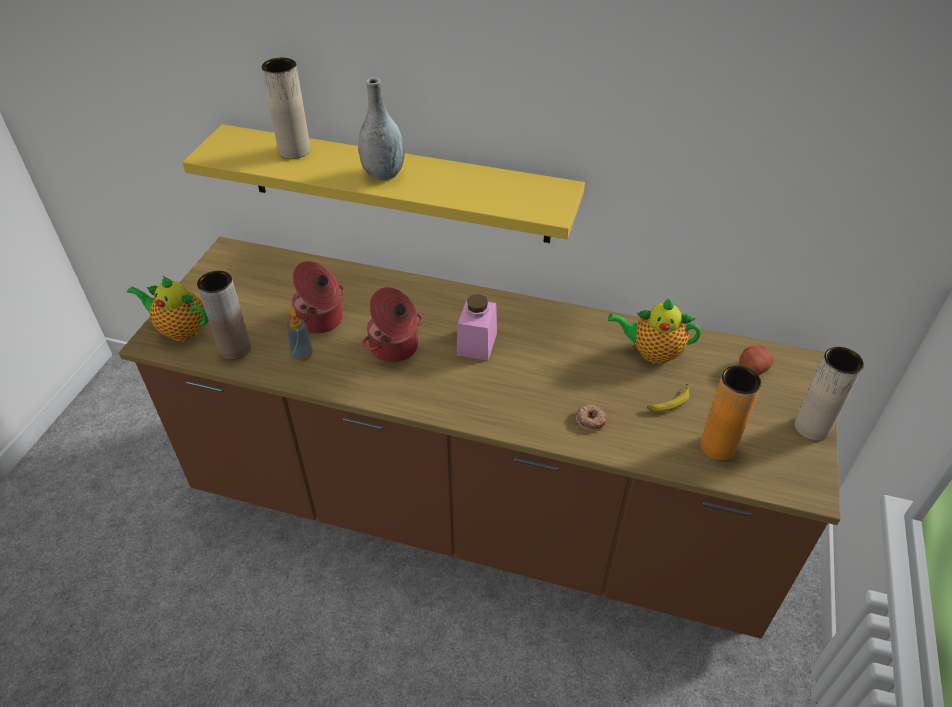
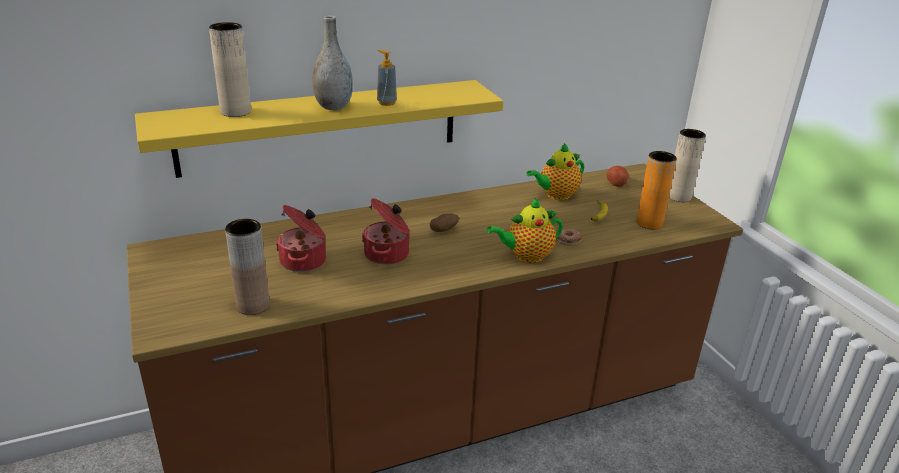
camera: 40 degrees left, 15 degrees down
teapot [127,276,208,341] -> teapot moved to [487,197,563,263]
soap dispenser [286,305,313,362] -> soap dispenser moved to [377,50,397,106]
pink jar [457,294,497,361] -> potato [429,213,459,232]

